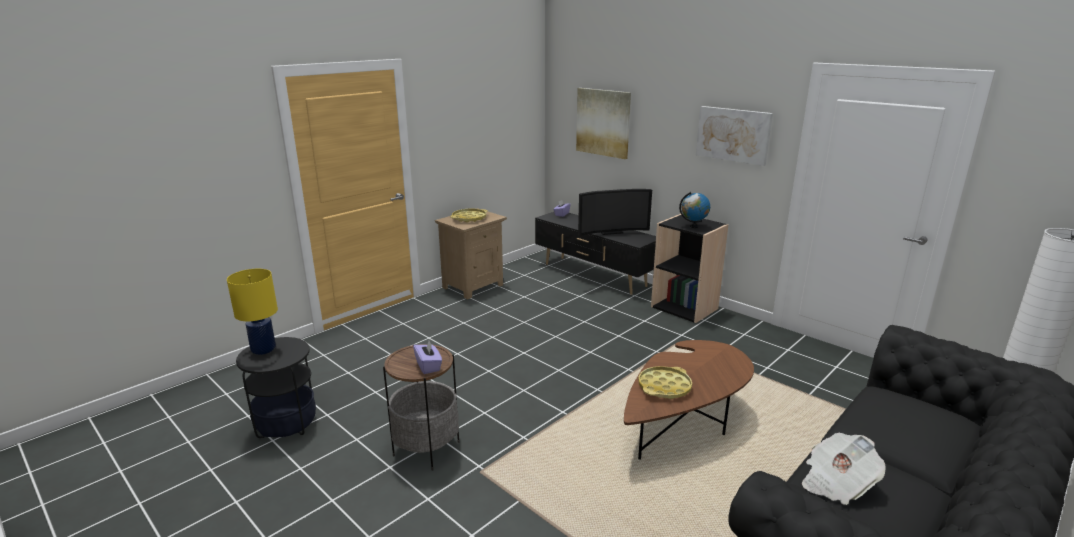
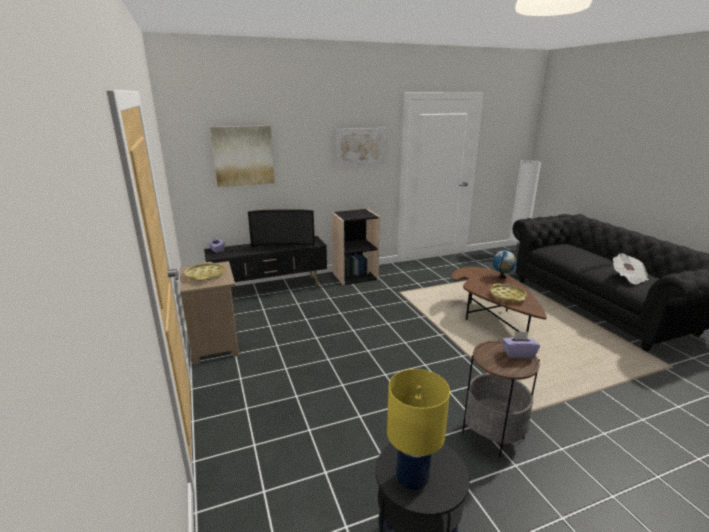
camera: 65 degrees left, 0 degrees up
television [578,189,652,236] -> television turned 75 degrees clockwise [248,209,315,247]
globe [679,192,710,228] -> globe moved to [492,250,517,279]

